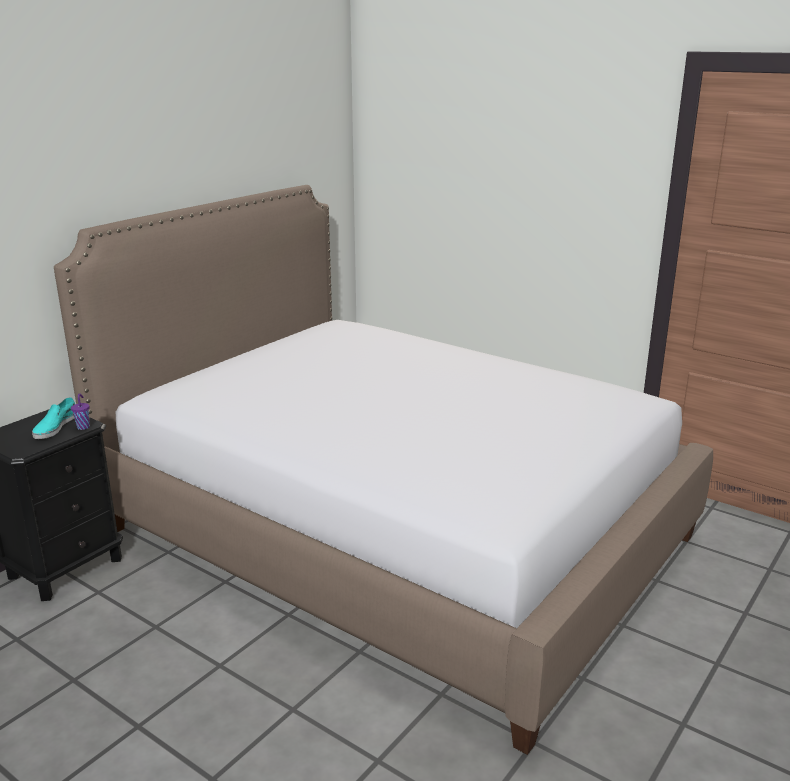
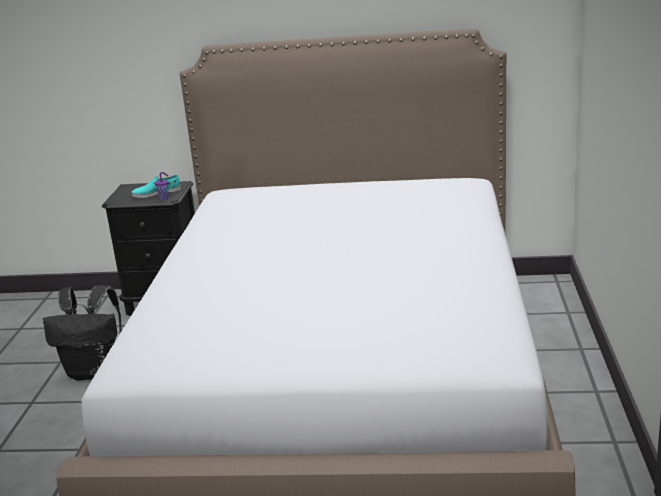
camera: 60 degrees right, 0 degrees up
none -> black backpack [43,285,122,381]

